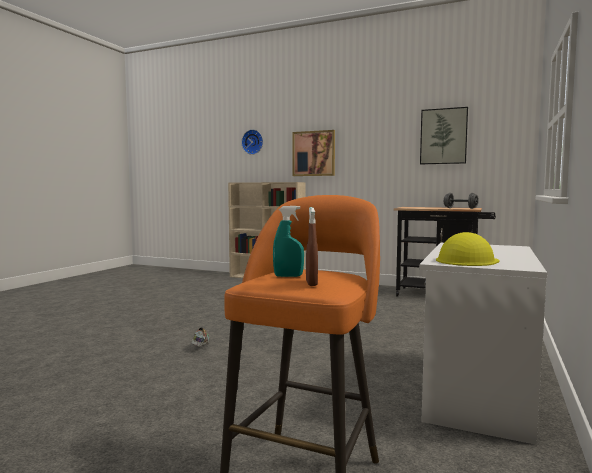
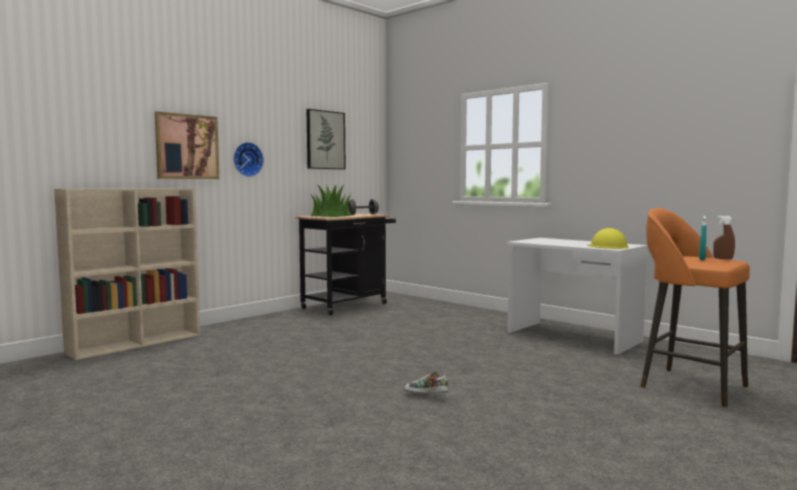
camera: 70 degrees left, 0 degrees up
wall clock [241,129,263,155] -> wall clock moved to [233,142,264,177]
none -> potted plant [311,184,352,217]

